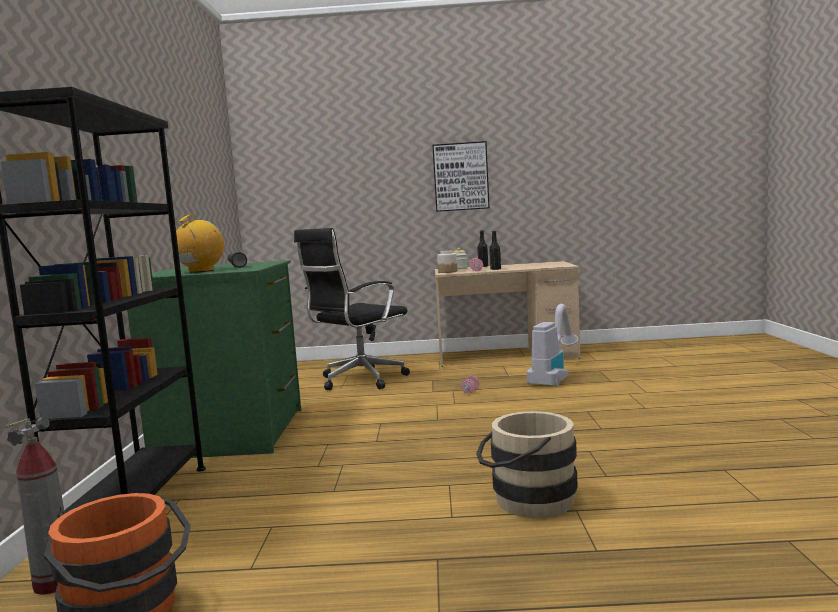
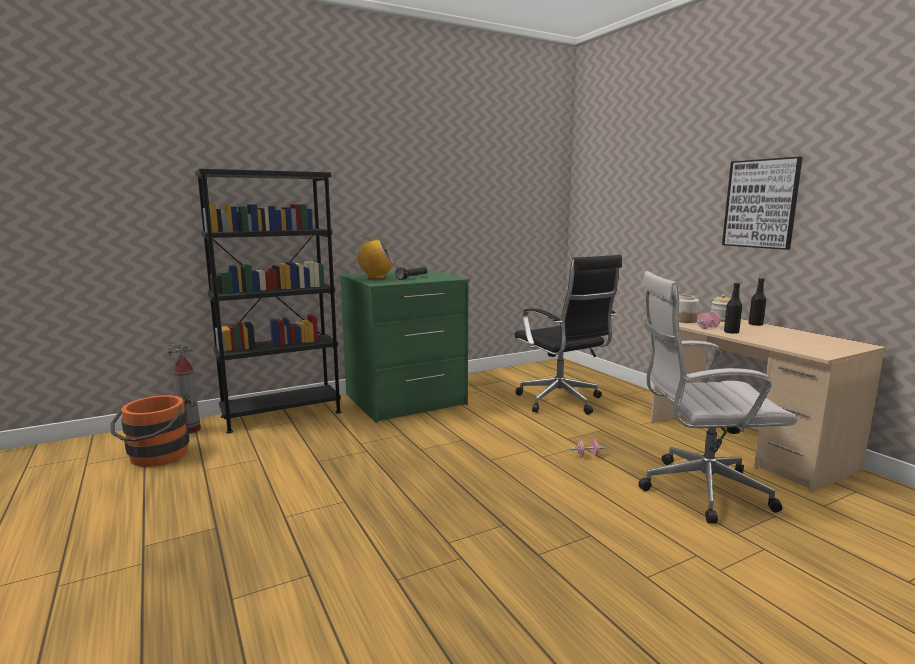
camera: 60 degrees right, 5 degrees up
black office chair [294,228,410,390] -> black office chair turned 135 degrees counterclockwise [514,255,622,415]
beige bucket [476,411,578,518] -> none
vacuum cleaner [527,304,579,387] -> white office chair [638,271,797,524]

